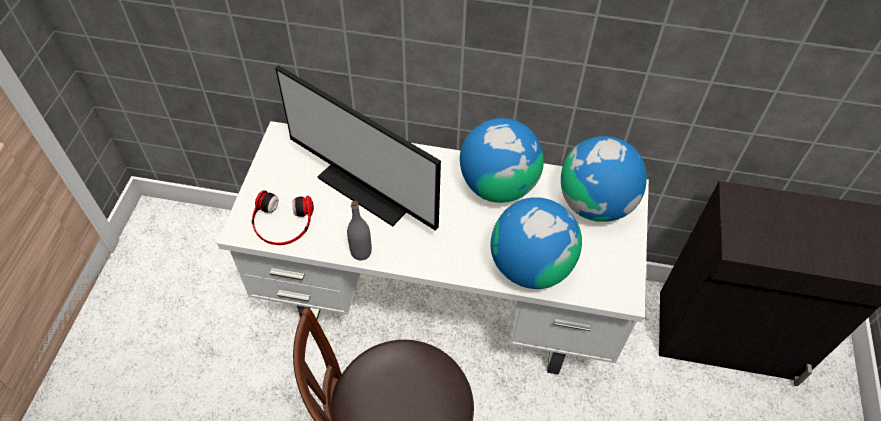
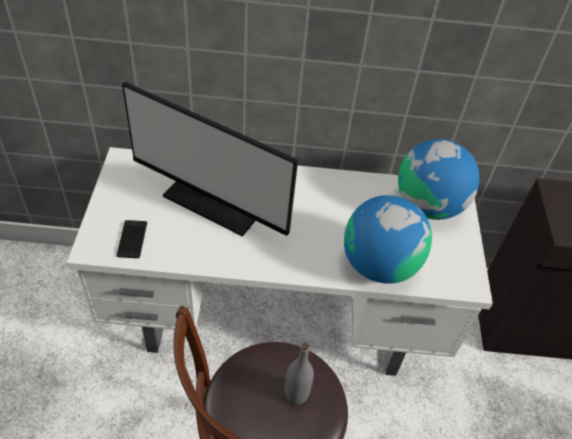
camera: 10 degrees left, 5 degrees down
headphones [251,190,314,245] -> phone [116,220,147,258]
grey bottle [347,201,372,260] -> grey bottle moved to [285,342,314,405]
globe [460,118,544,203] -> none

